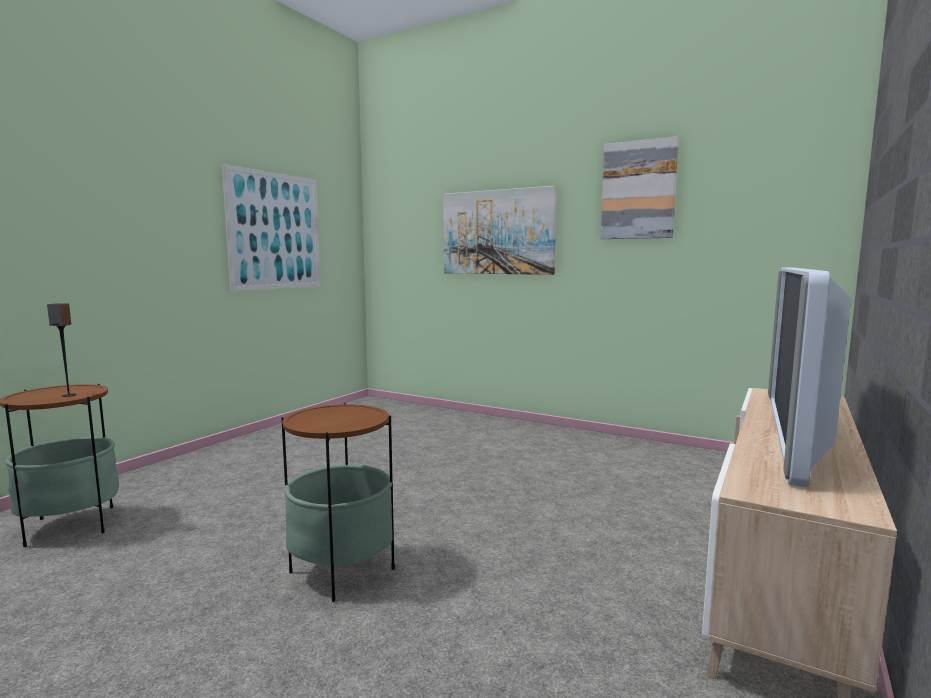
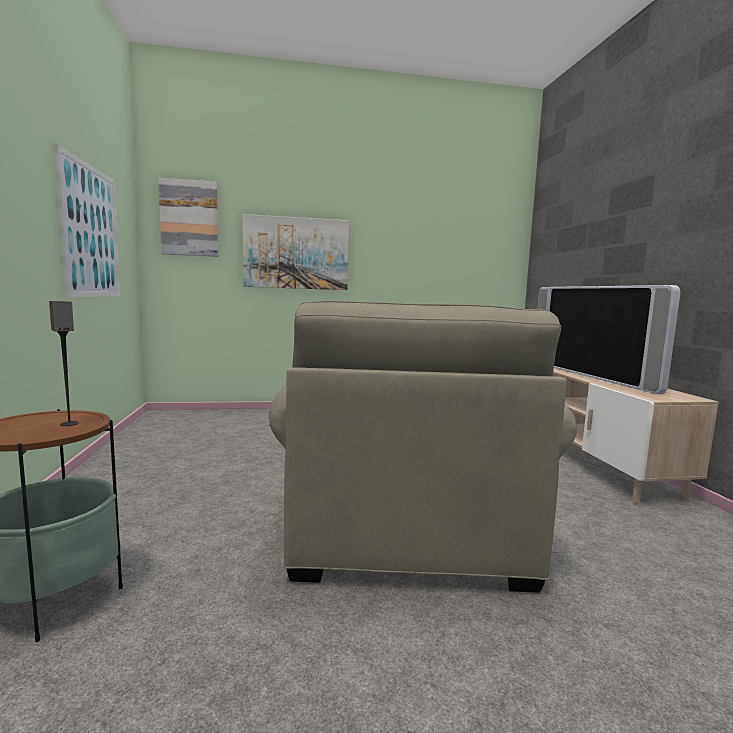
camera: 40 degrees left, 0 degrees up
side table [281,403,395,602] -> beige armchair [269,301,577,593]
picture [601,136,679,239] -> picture moved to [158,178,218,257]

